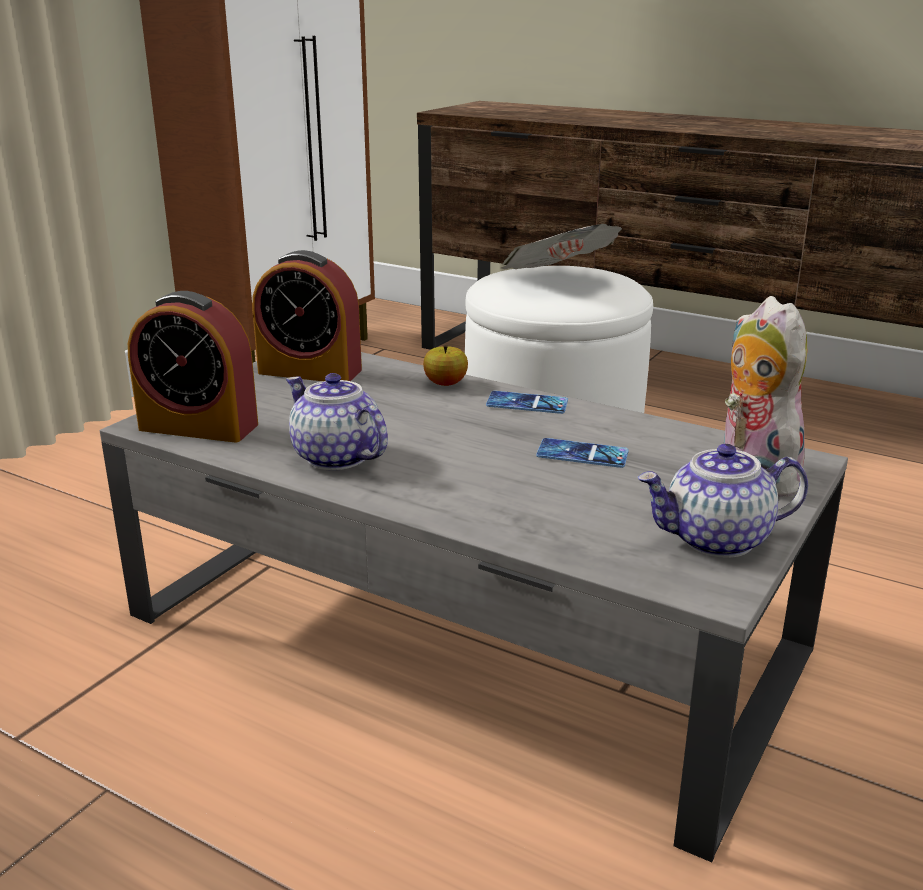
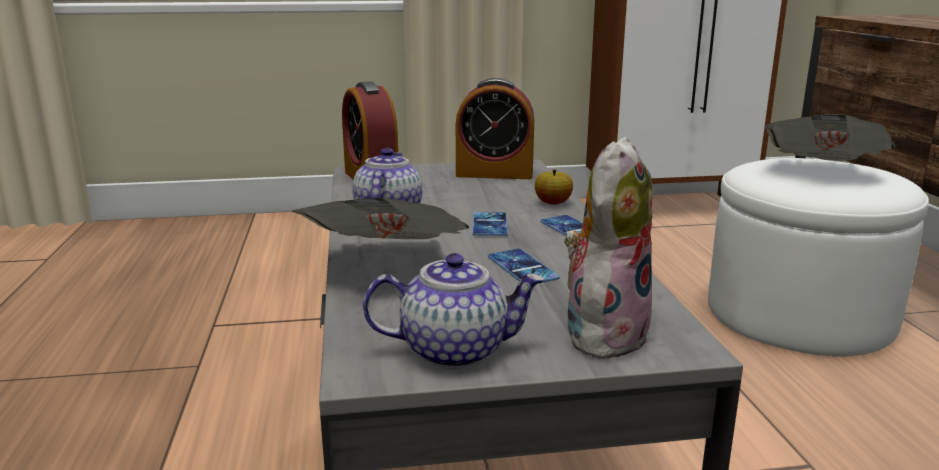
camera: 50 degrees right, 5 degrees down
alarm clock [252,250,362,381] -> alarm clock turned 60 degrees counterclockwise [456,78,534,179]
teapot [638,444,808,558] -> teapot turned 135 degrees clockwise [363,253,545,369]
none -> newspaper [292,198,469,239]
none -> phone [472,212,508,236]

